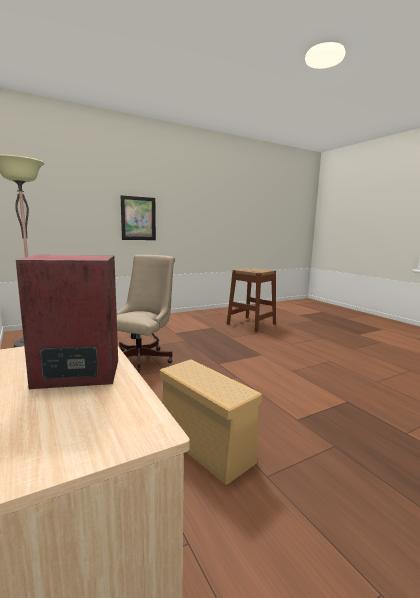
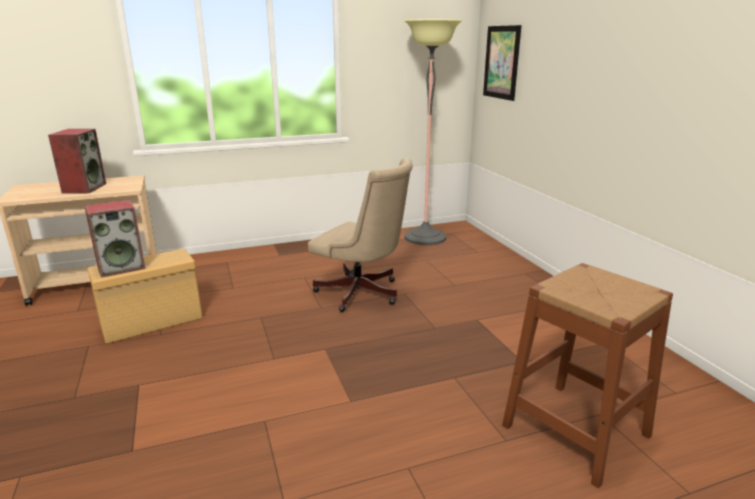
camera: 100 degrees right, 10 degrees up
picture [121,195,156,240] -> picture moved to [483,25,522,101]
none -> speaker [84,200,146,278]

